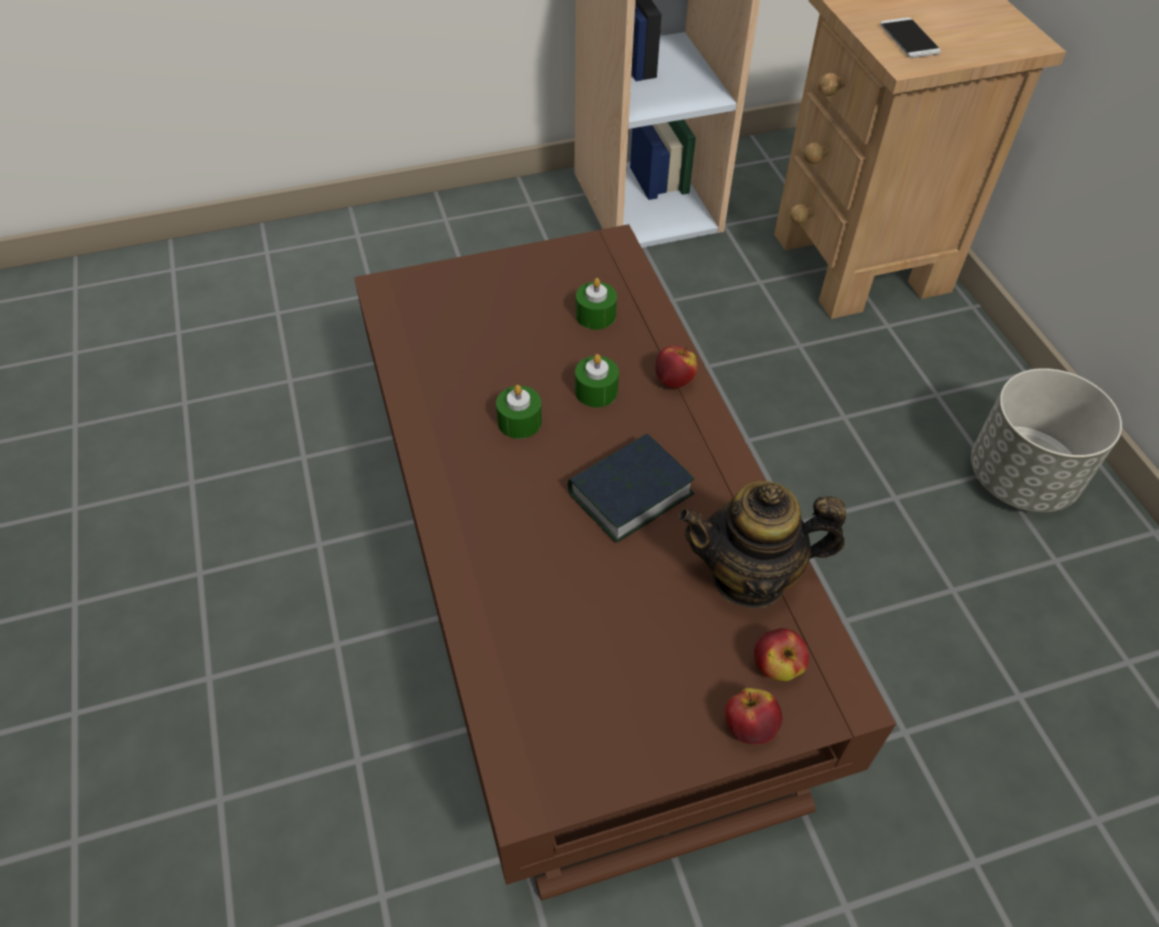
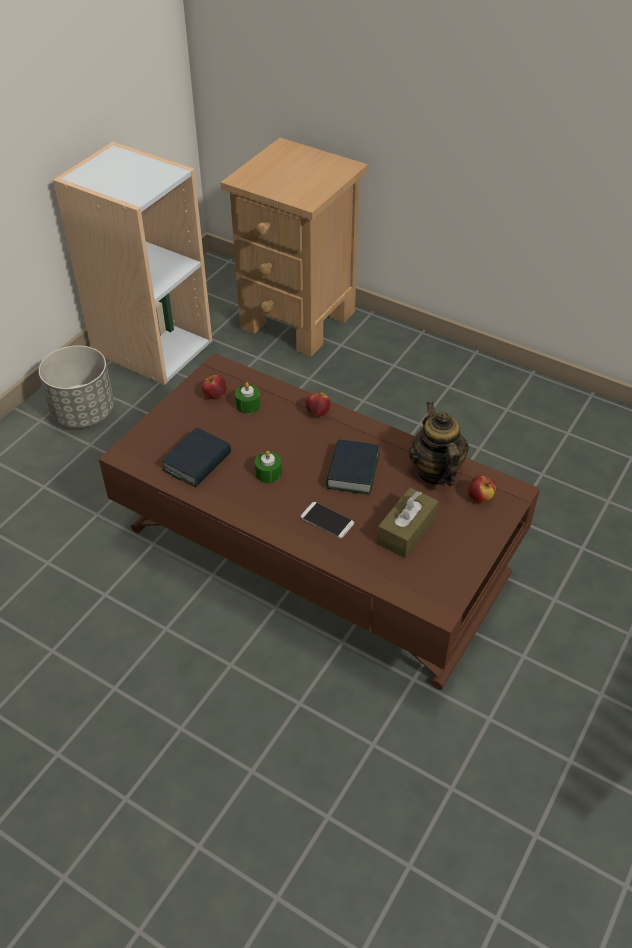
camera: 40 degrees left, 5 degrees down
green candle [575,354,619,407] -> none
teapot [678,481,846,608] -> teapot turned 120 degrees clockwise [409,402,469,486]
apple [725,688,782,745] -> apple moved to [202,375,227,399]
phone [880,17,941,58] -> phone moved to [301,502,354,538]
grey planter [971,368,1122,513] -> grey planter moved to [39,346,114,428]
none -> book [162,427,231,488]
none -> brown tissue box [377,488,438,558]

